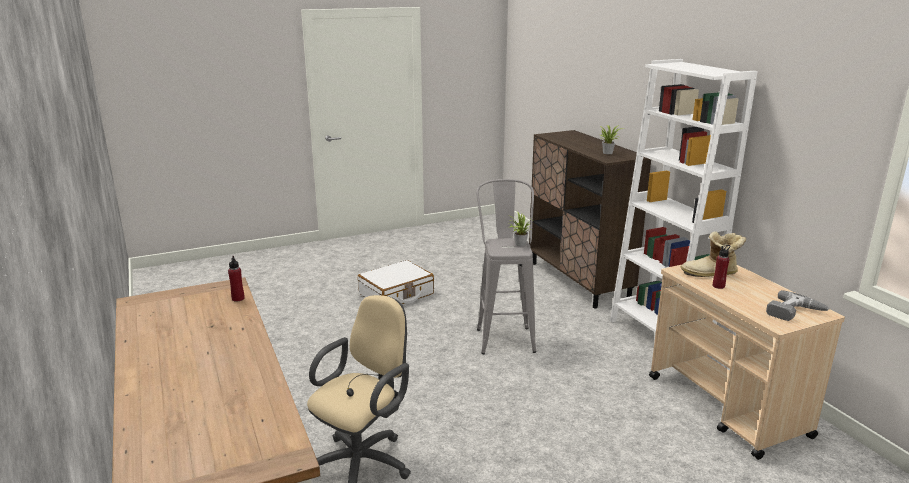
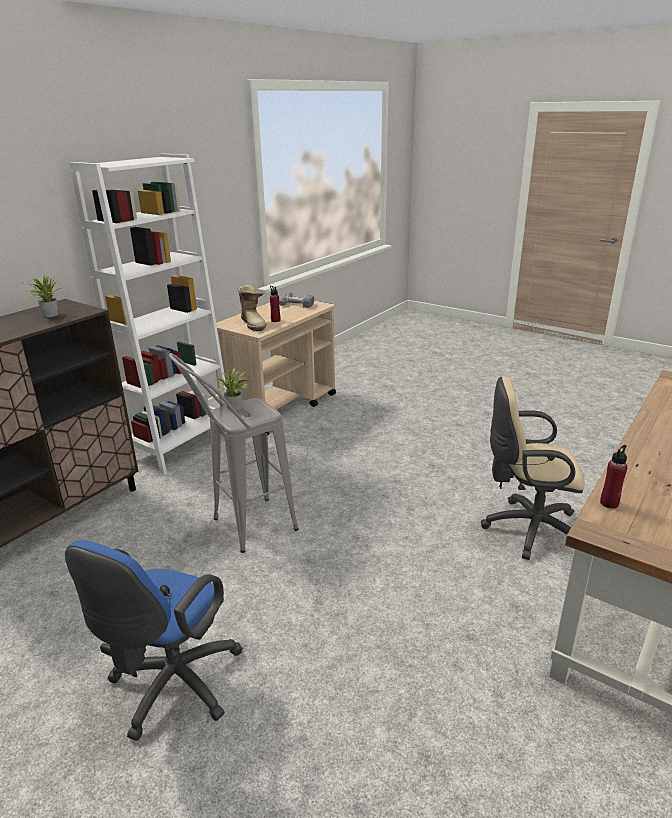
camera: 120 degrees left, 5 degrees up
white suitcase [358,260,434,304] -> blue office chair [65,540,243,741]

